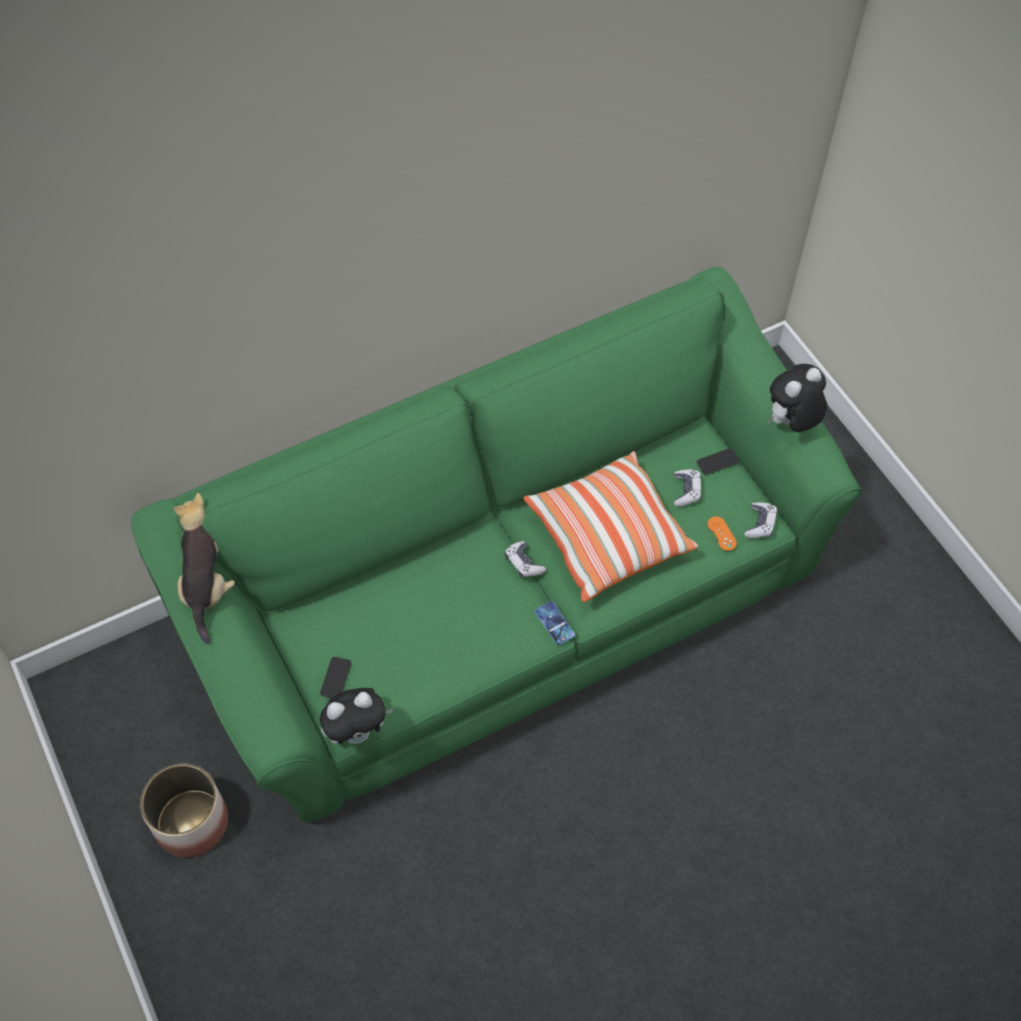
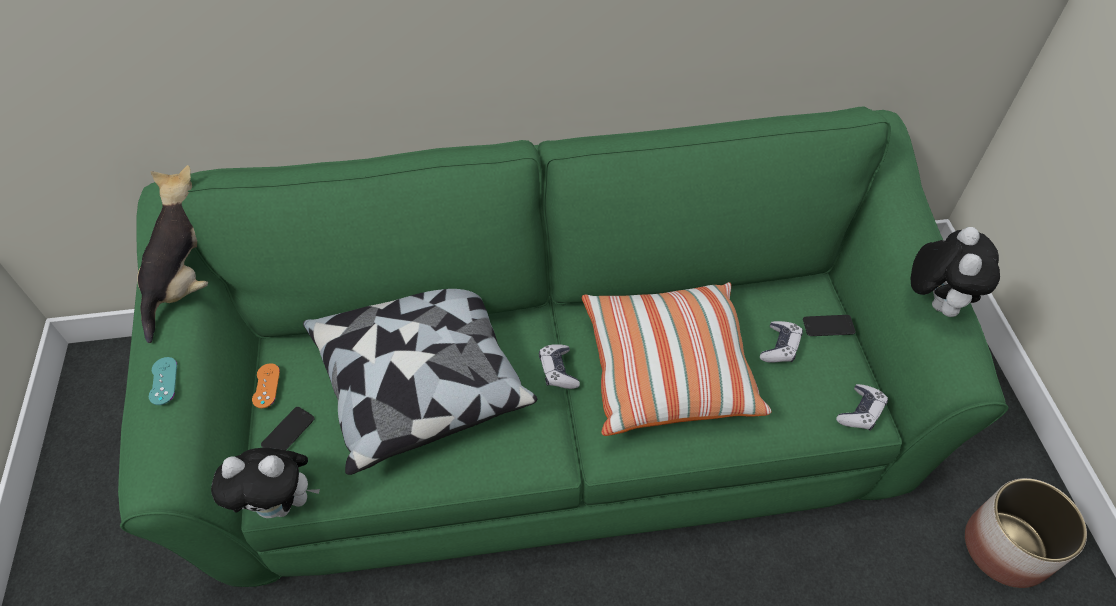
camera: 20 degrees right, 5 degrees down
planter [140,764,228,857] -> planter moved to [965,478,1087,588]
phone [534,601,576,645] -> none
orange game controller [708,516,737,551] -> orange game controller moved to [252,363,280,408]
plush toy [768,364,827,432] -> plush toy turned 120 degrees clockwise [910,227,1000,317]
none -> turquoise game controller [149,357,177,405]
none -> pillow [303,289,537,475]

